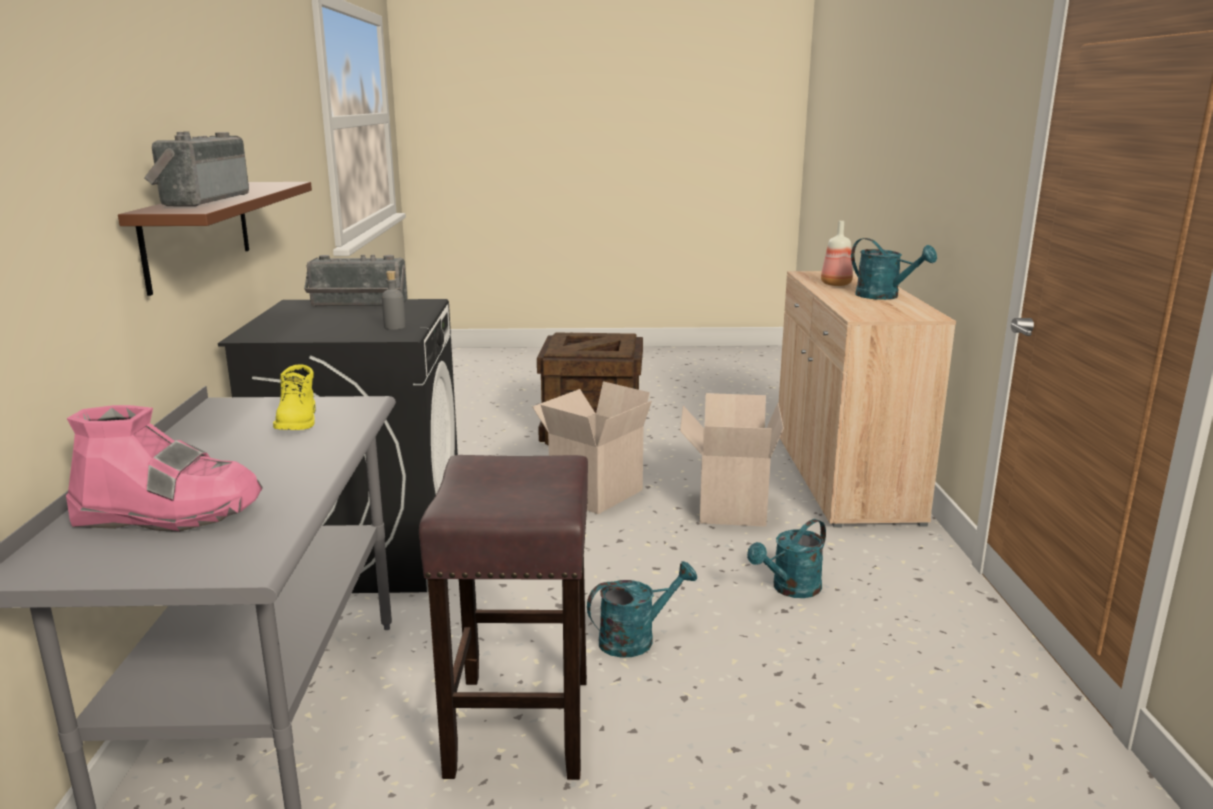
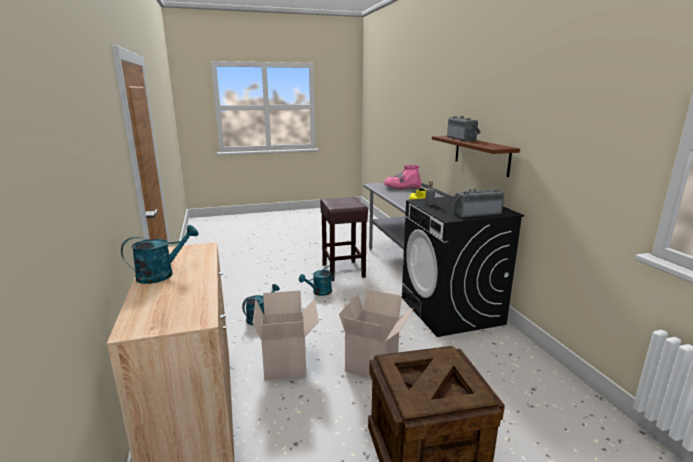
camera: 165 degrees right, 0 degrees up
bottle [821,221,853,286] -> none
turquoise watering can [851,238,937,300] -> turquoise watering can turned 105 degrees clockwise [121,225,199,284]

